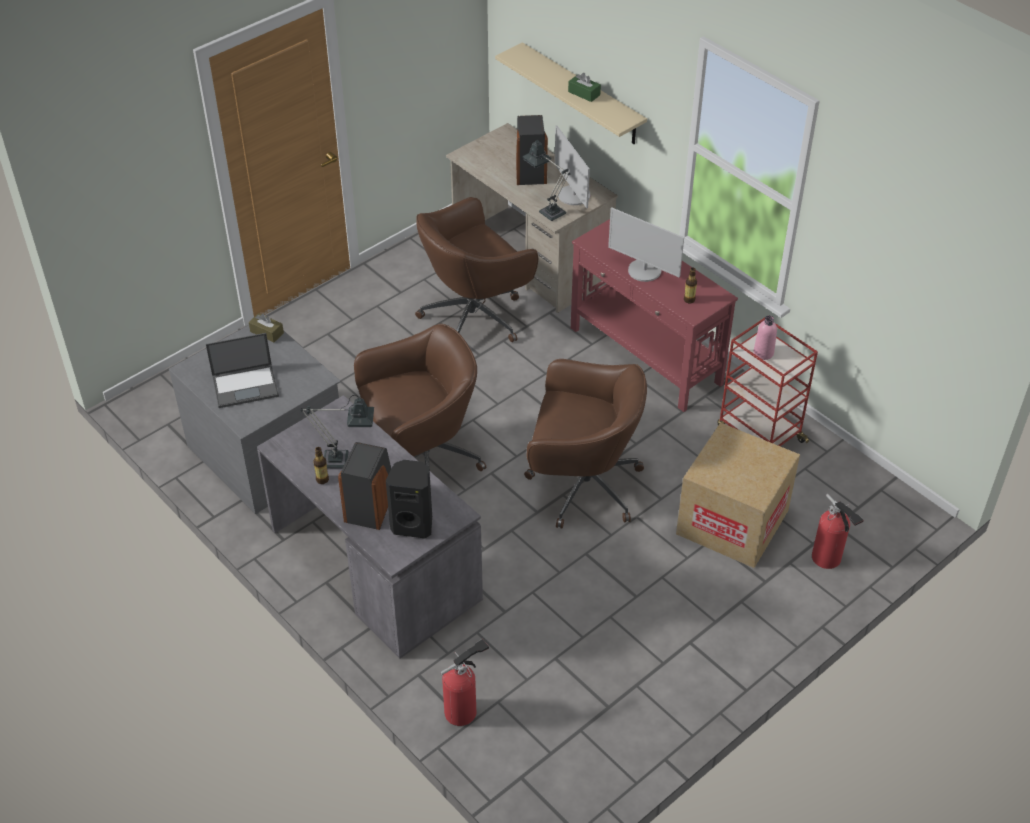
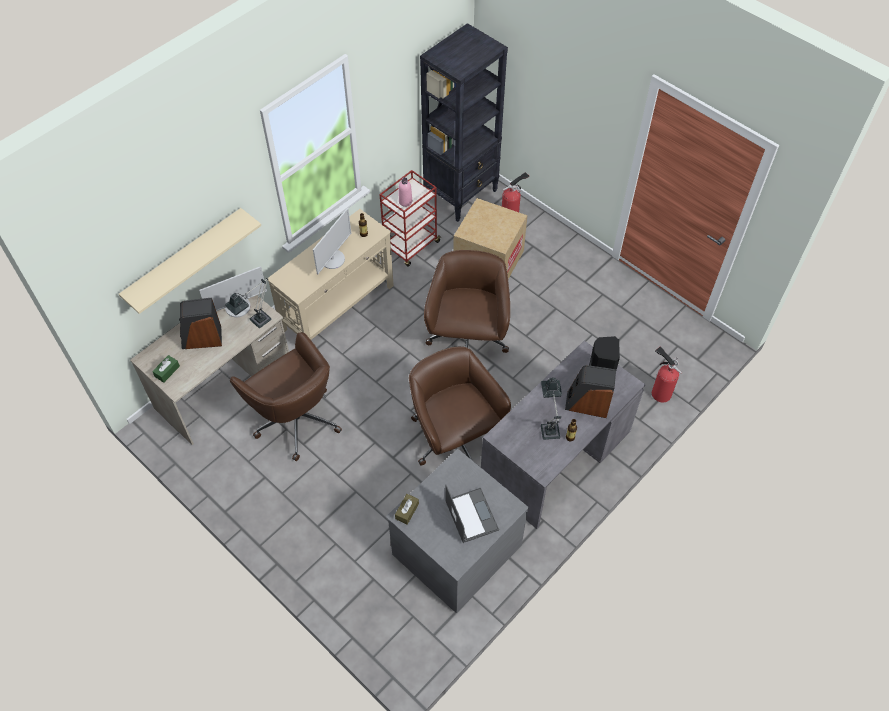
camera: 95 degrees left, 10 degrees up
green tissue box [568,73,601,102] -> green tissue box moved to [152,355,180,383]
red console table [571,219,738,412] -> beige console table [267,209,394,340]
none -> black bookcase [420,23,508,222]

